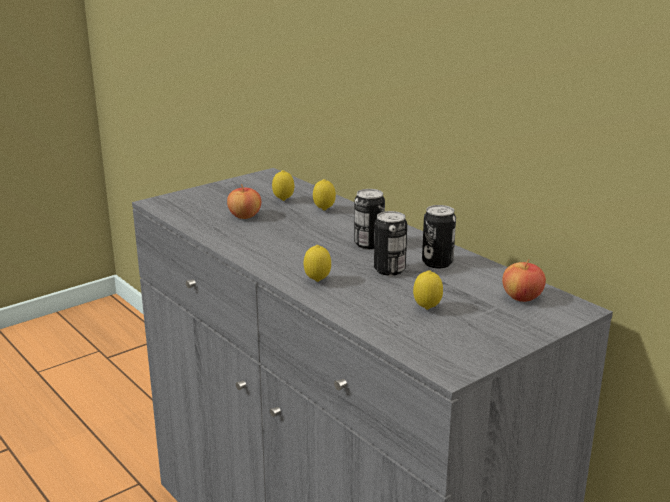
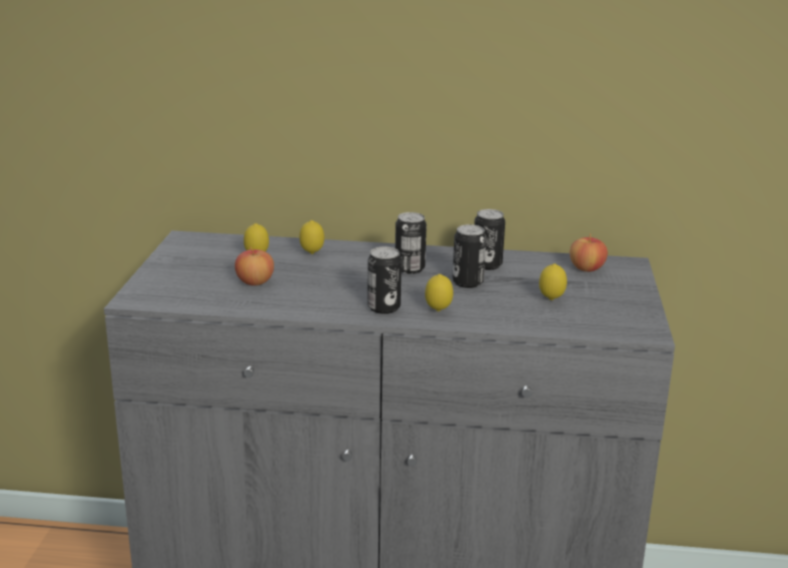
camera: 45 degrees left, 0 degrees up
none -> can [367,247,402,314]

